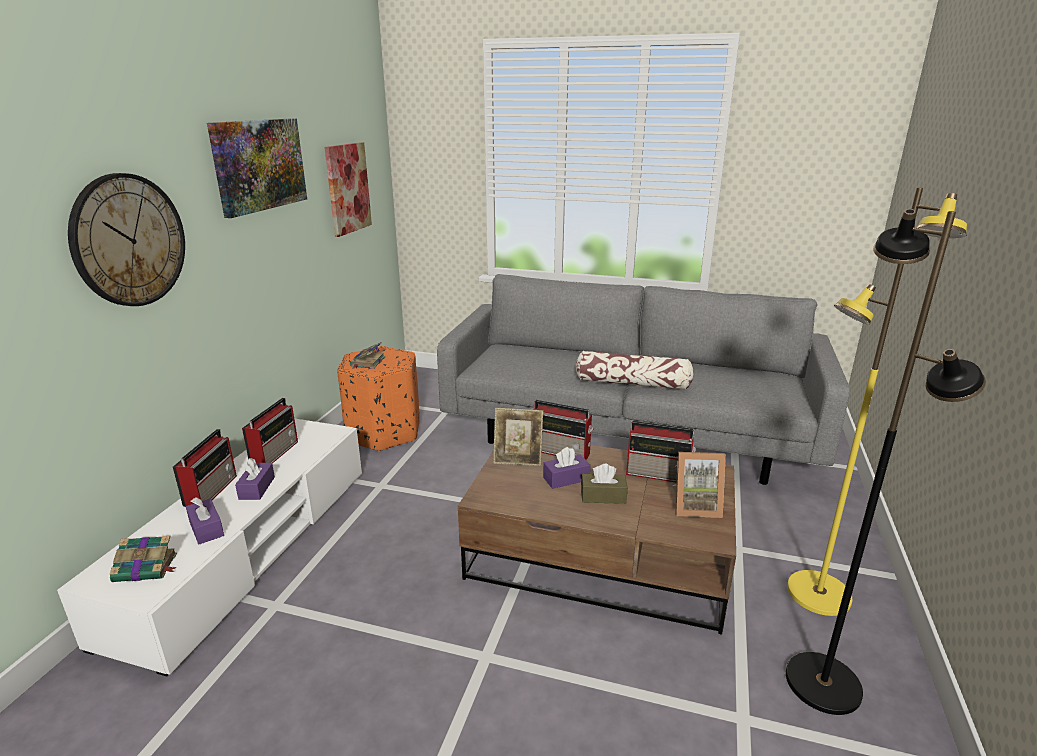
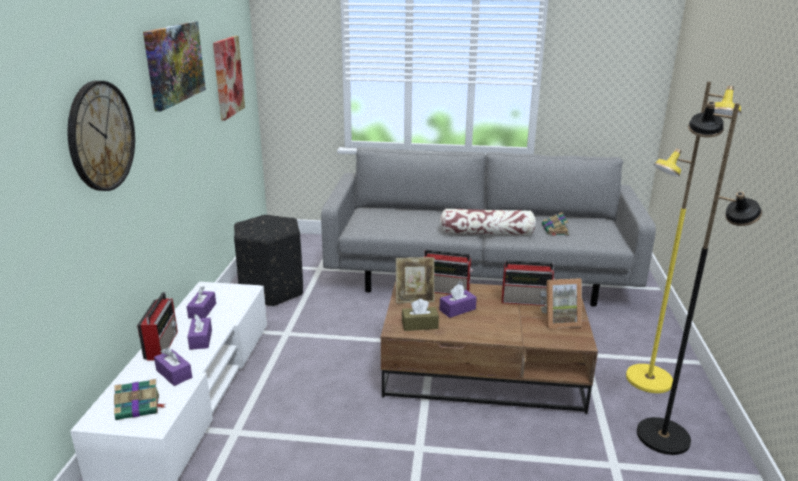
camera: 10 degrees left, 0 degrees up
radio [242,398,298,464] -> purple tissue box [187,286,216,319]
orange ottoman [337,346,420,452] -> black ottoman [234,215,303,306]
book [350,342,385,369] -> book moved to [542,212,569,236]
brown tissue box [581,464,628,504] -> brown tissue box moved to [402,299,439,331]

